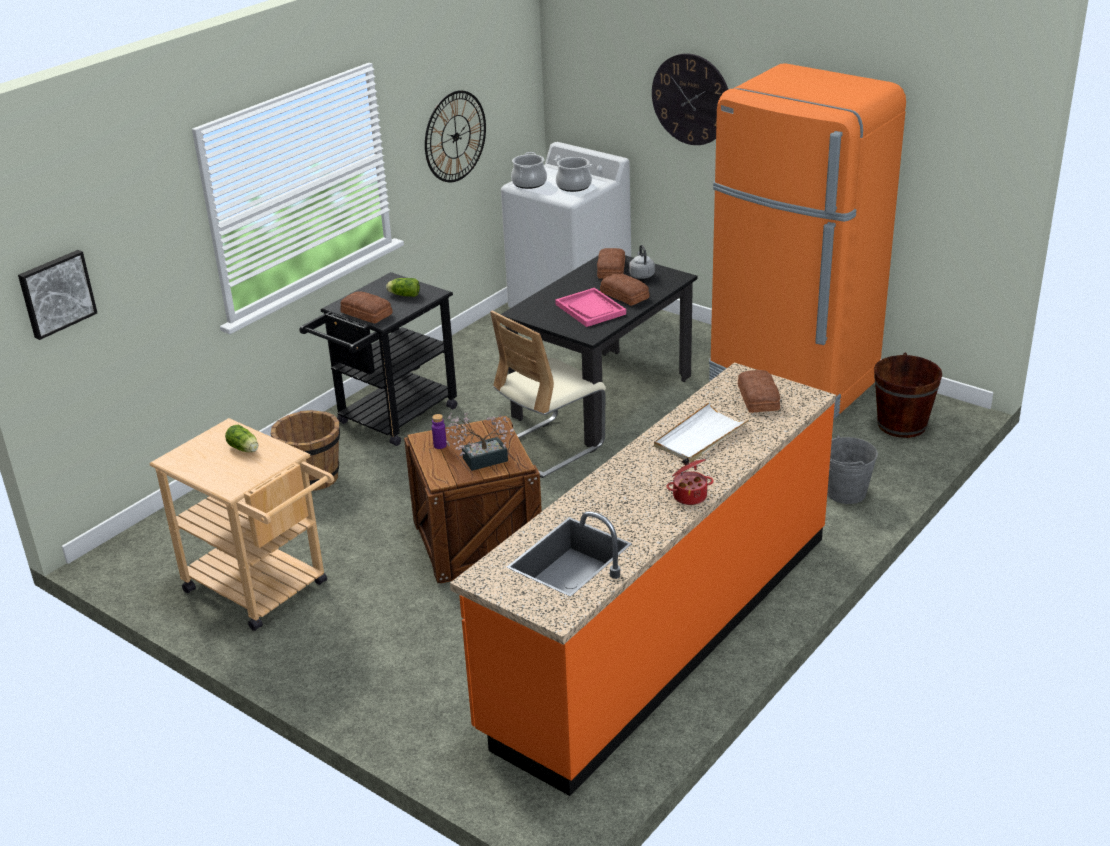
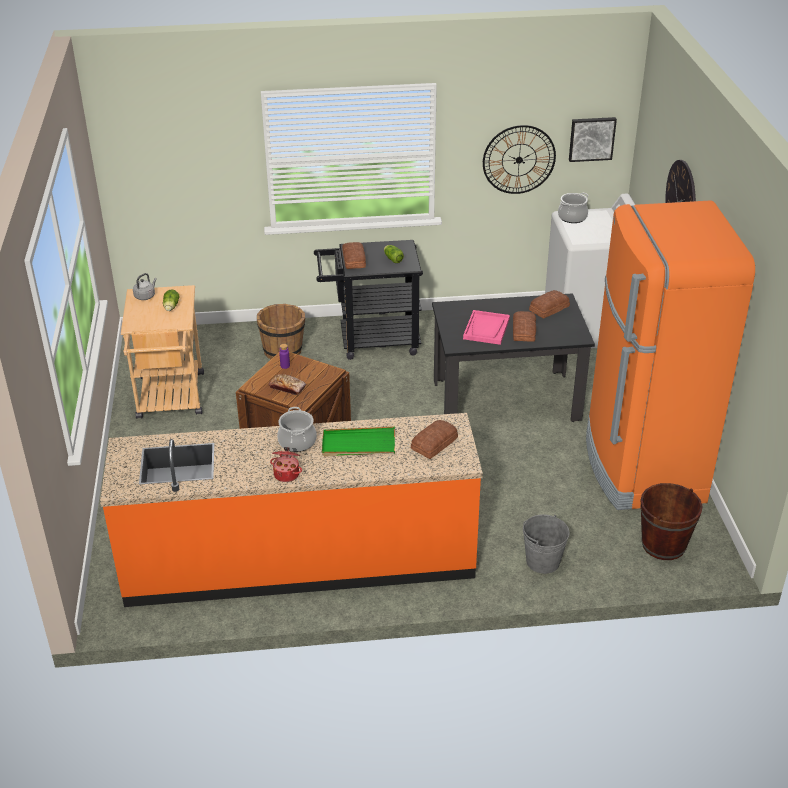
camera: 45 degrees right, 5 degrees up
picture [18,250,97,340] -> picture moved to [569,117,617,162]
potted plant [446,412,514,471] -> bread [269,374,306,395]
beige chair [490,311,606,478] -> none
cooking pot [554,157,592,192] -> cooking pot moved to [277,407,317,452]
grey kettle [629,245,655,279] -> grey kettle moved to [133,273,157,300]
white tray [654,402,750,463] -> green tray [322,427,395,456]

